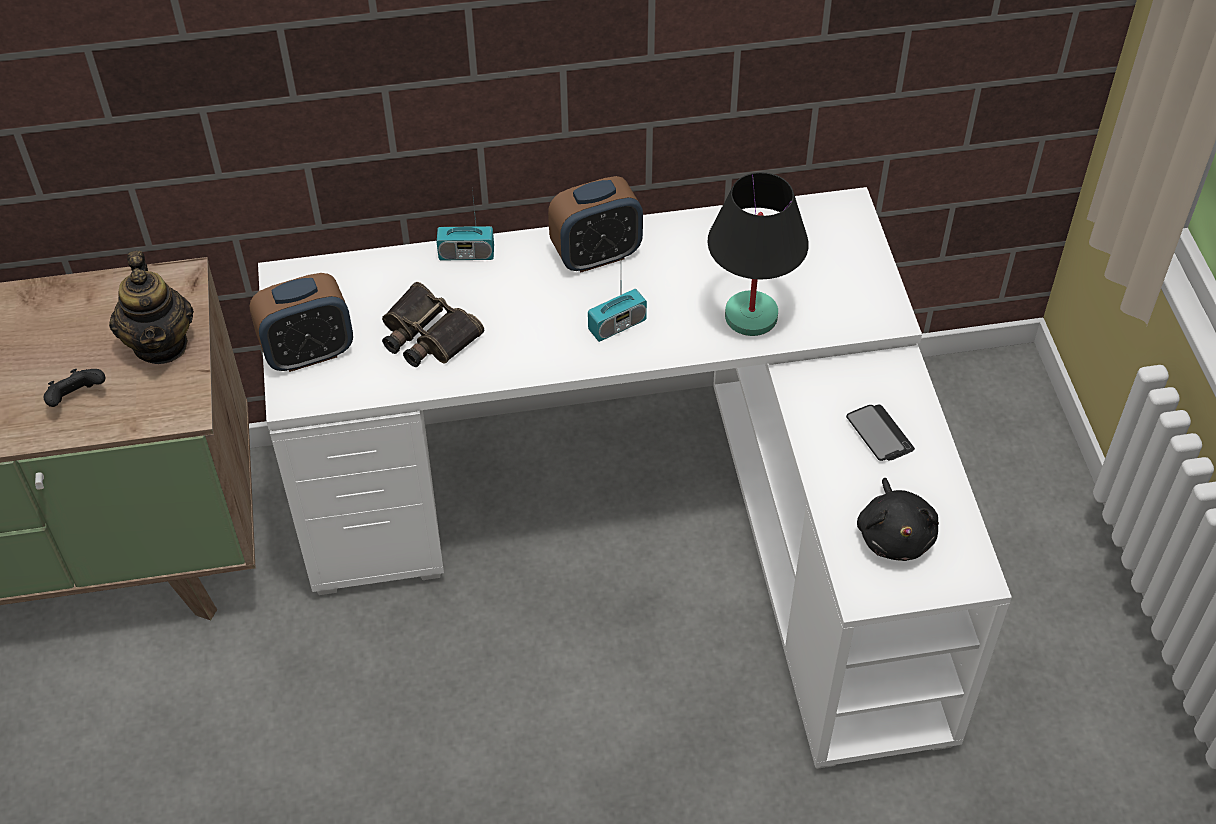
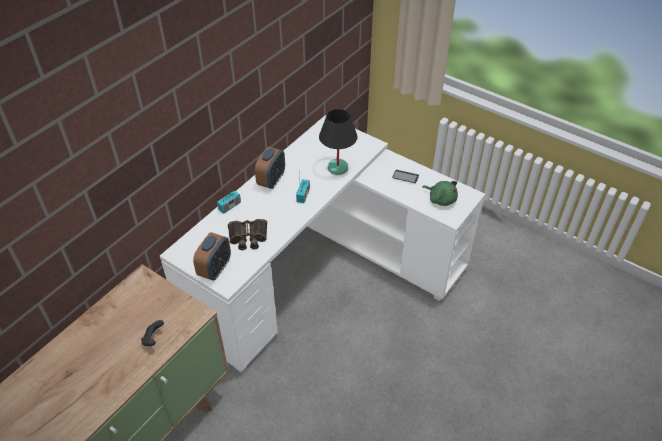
camera: 45 degrees left, 5 degrees down
teapot [109,251,194,364] -> none
black plush toy [857,478,939,561] -> green plush toy [422,181,458,206]

